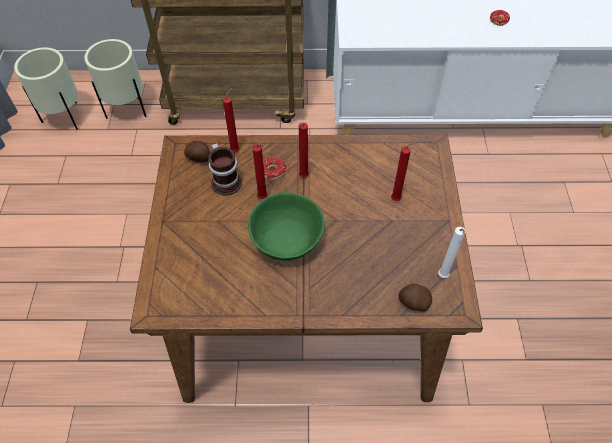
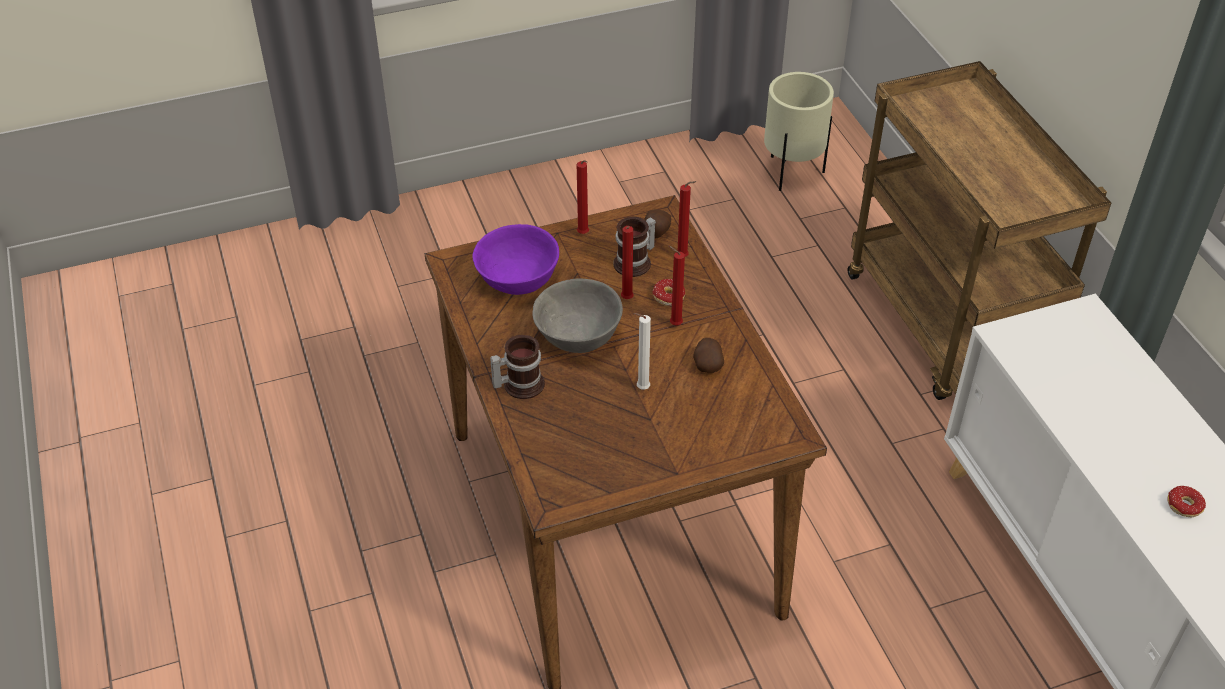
camera: 70 degrees right, 10 degrees down
beige planter [84,39,146,119] -> none
green bowl [248,192,325,261] -> grey bowl [532,279,623,353]
red candle [391,142,417,201] -> red candle moved to [577,160,589,234]
potato [399,284,432,312] -> potato moved to [693,338,724,373]
white candle [438,227,466,278] -> white candle moved to [633,313,651,389]
none -> purple bowl [473,224,559,295]
none -> mug [490,335,545,399]

